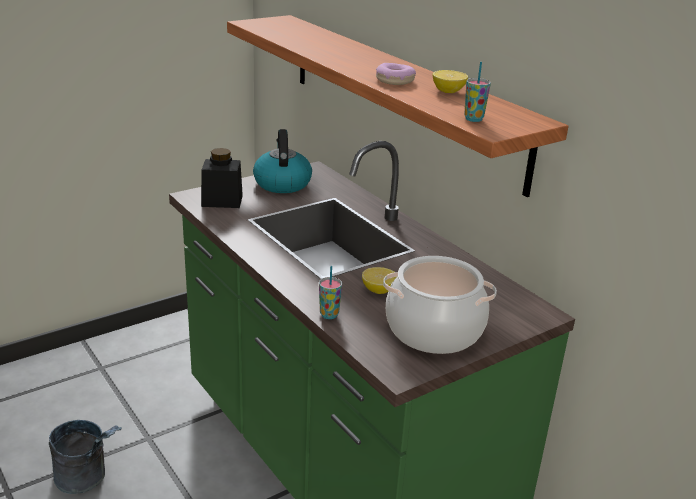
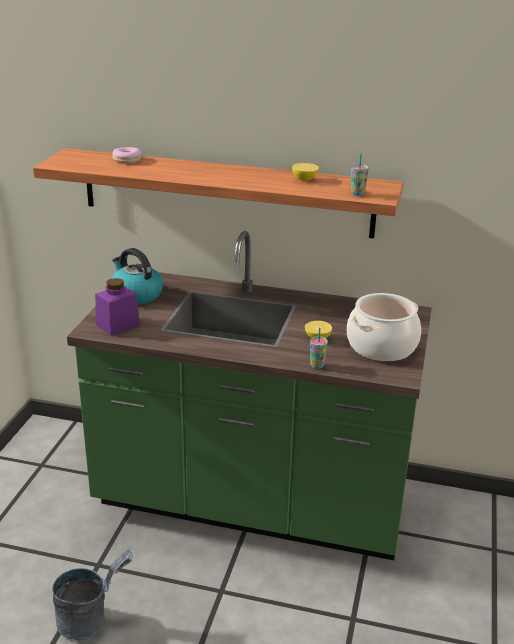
camera: 40 degrees left, 0 degrees up
black jar [201,148,243,208] -> purple jar [95,278,140,336]
donut [376,63,416,85] -> donut moved to [112,147,142,163]

